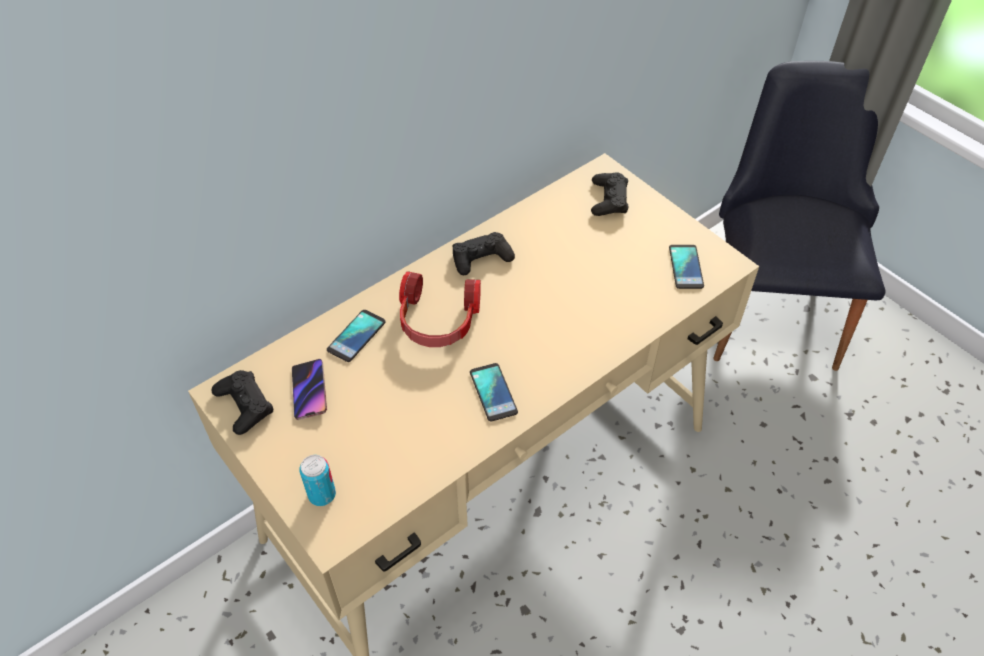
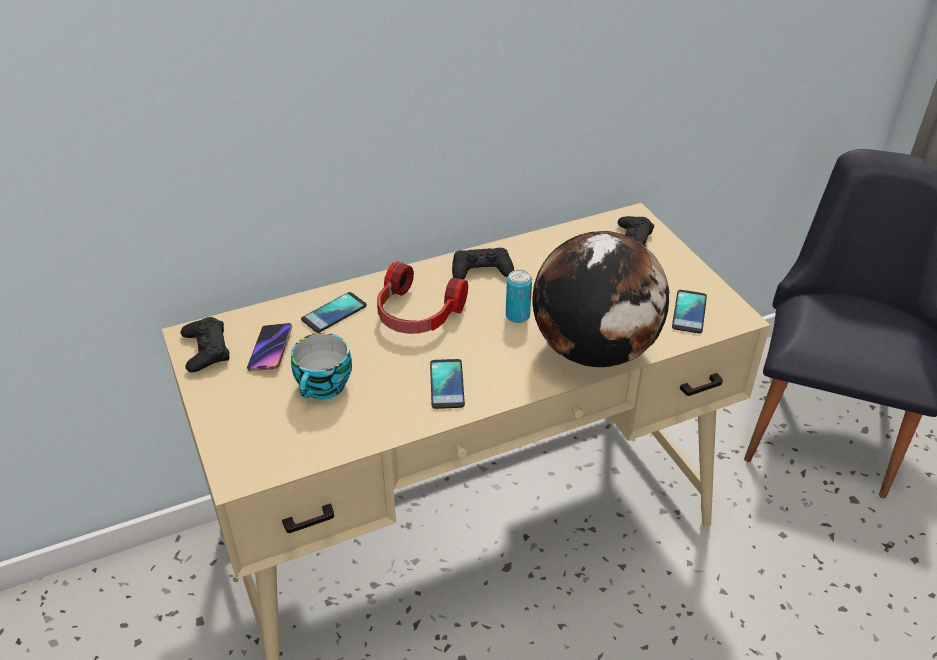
camera: 15 degrees right, 10 degrees down
can [299,455,336,506] -> can moved to [506,270,532,323]
none -> cup [291,333,352,399]
none -> globe [533,231,670,367]

